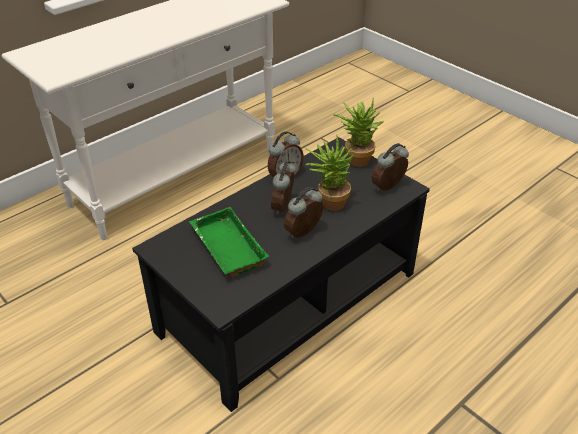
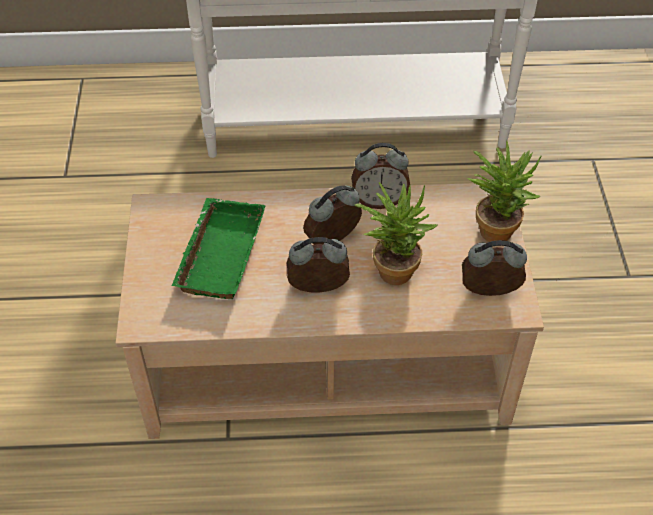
camera: 40 degrees right, 10 degrees up
black coffee table [132,137,430,412] -> beige coffee table [115,183,544,439]

